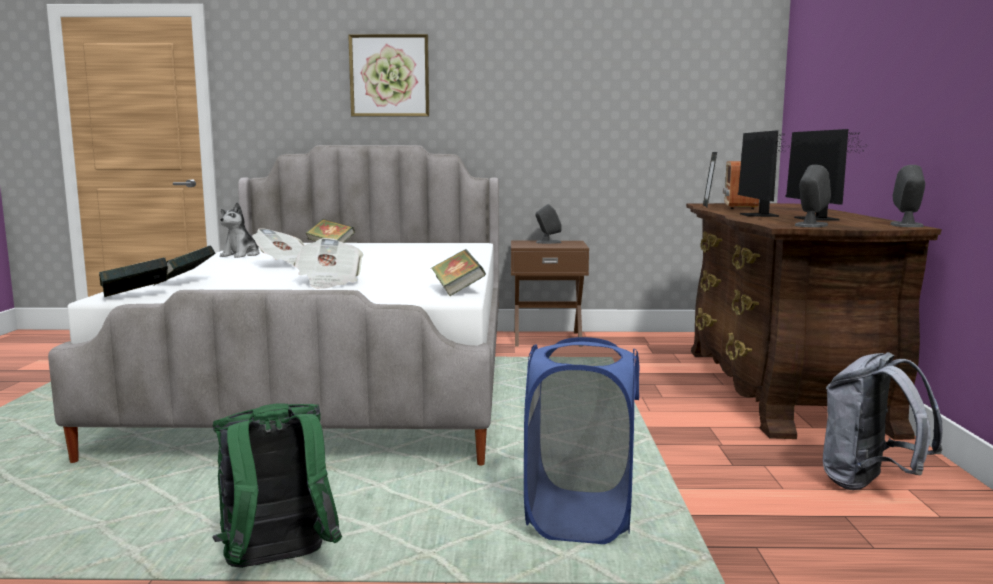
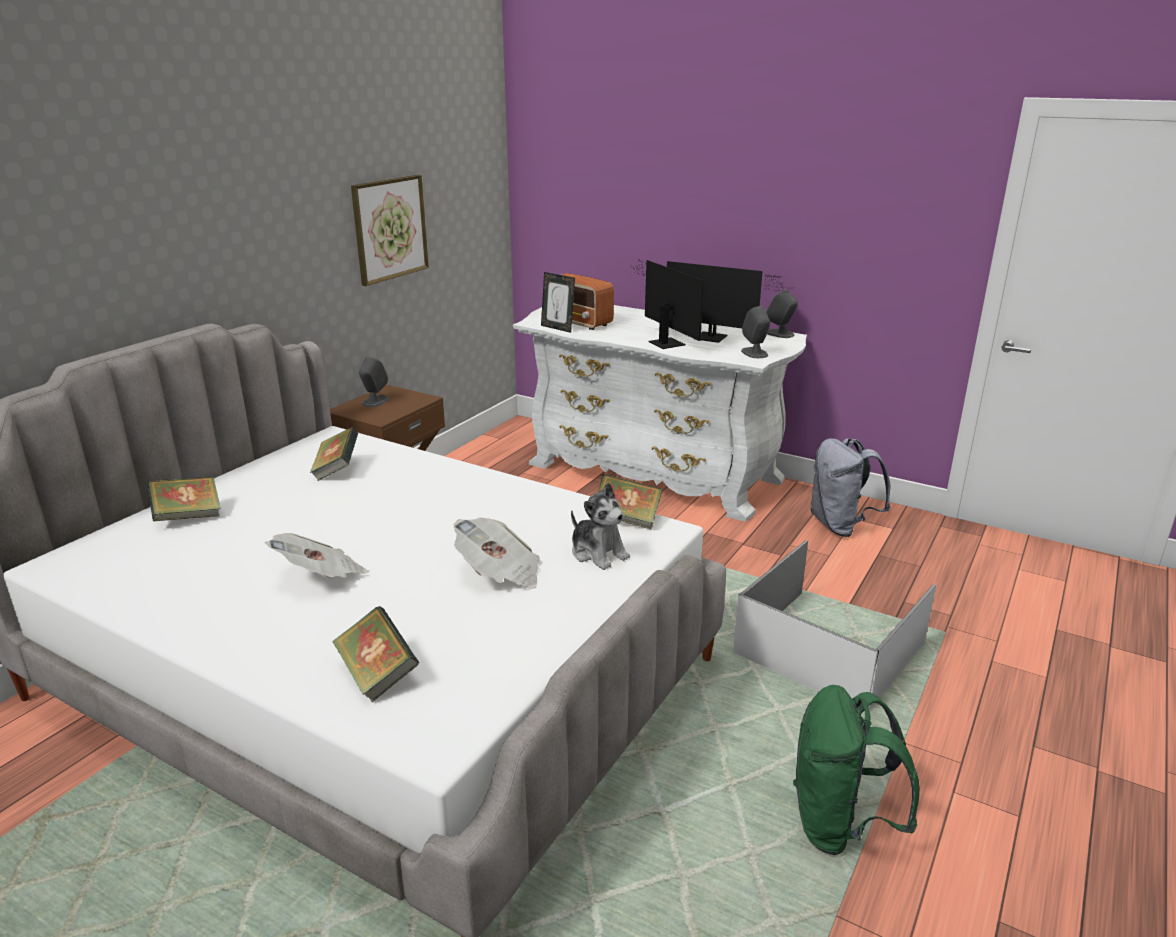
camera: 60 degrees left, 15 degrees up
book [99,257,168,297] -> book moved to [310,427,358,481]
plush toy [220,202,259,258] -> plush toy moved to [571,483,630,570]
picture [348,34,429,116] -> picture moved to [351,175,429,286]
blue laundry basket [524,337,639,544] -> white storage box [733,540,936,713]
brown dresser [686,203,942,440] -> white dresser [513,305,807,522]
monitor [738,130,788,217] -> monitor turned 150 degrees counterclockwise [631,260,703,349]

